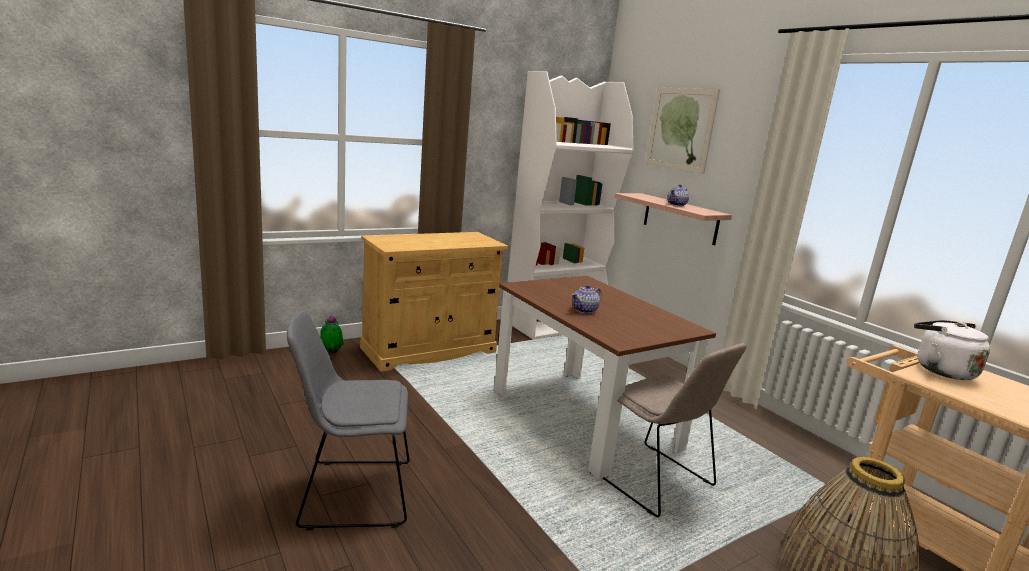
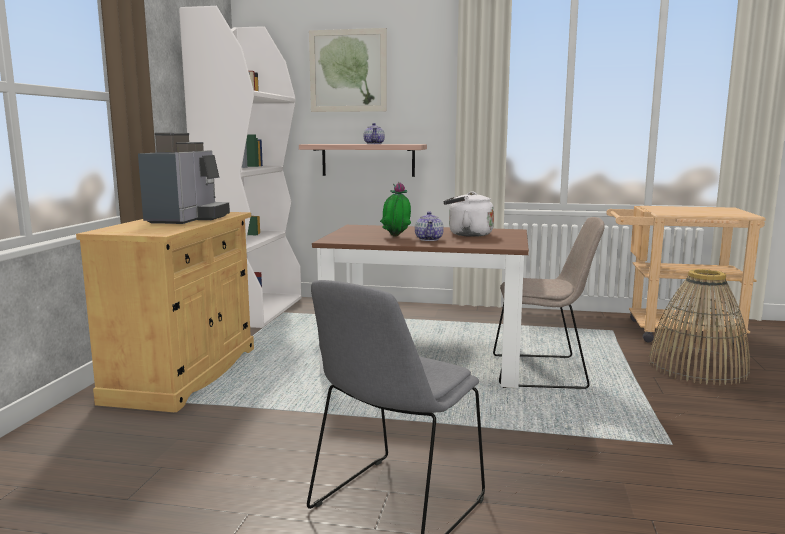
camera: 45 degrees left, 5 degrees down
potted plant [320,315,344,354] -> potted plant moved to [380,182,411,237]
white kettle [914,320,990,380] -> white kettle moved to [443,191,494,237]
none -> coffee machine [138,133,230,224]

